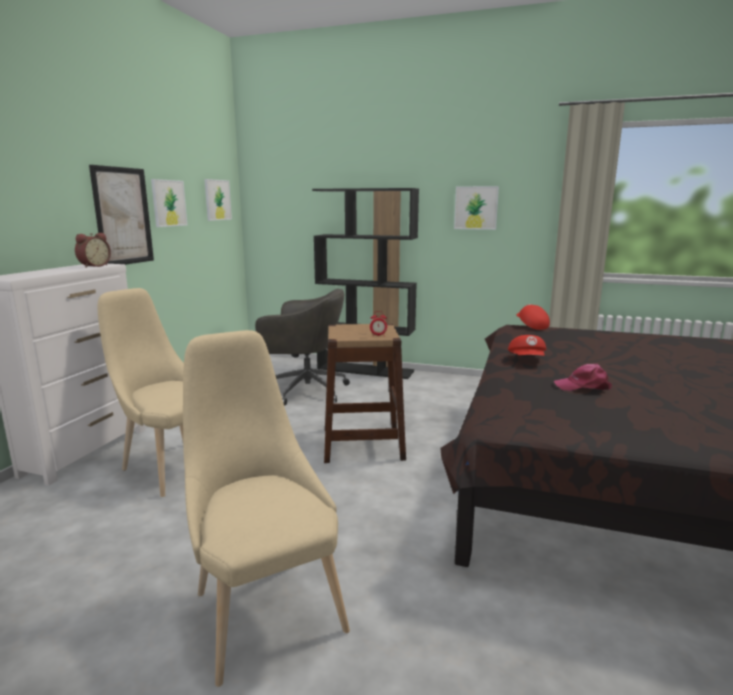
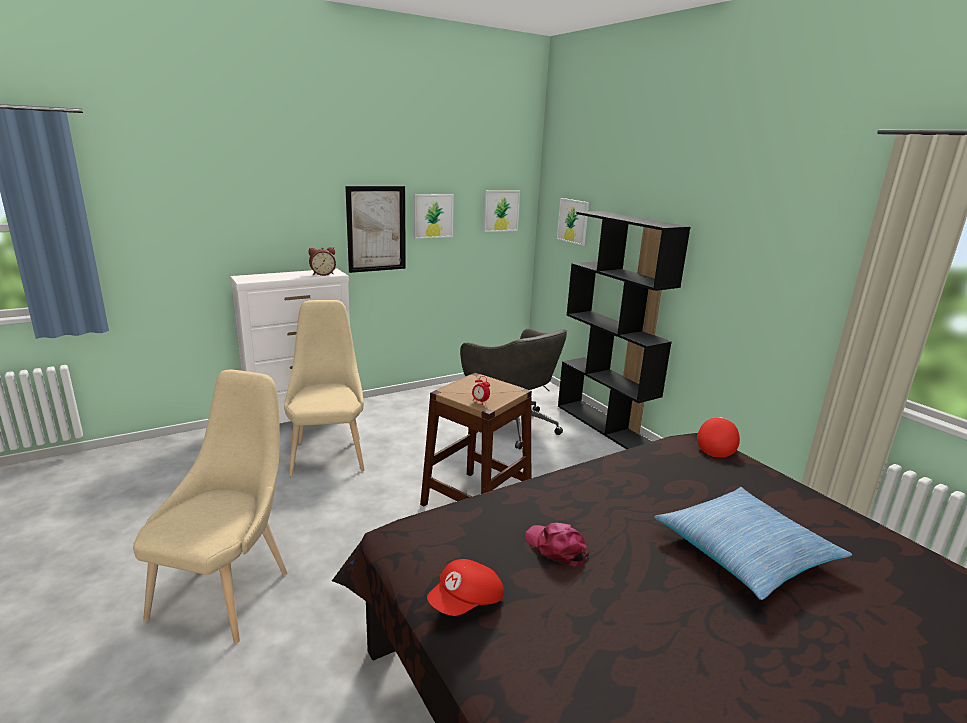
camera: 40 degrees right, 5 degrees up
picture [454,186,499,230] -> picture moved to [557,198,589,246]
red cap [508,335,546,356] -> red cap moved to [427,559,504,616]
none -> pillow [654,487,852,600]

